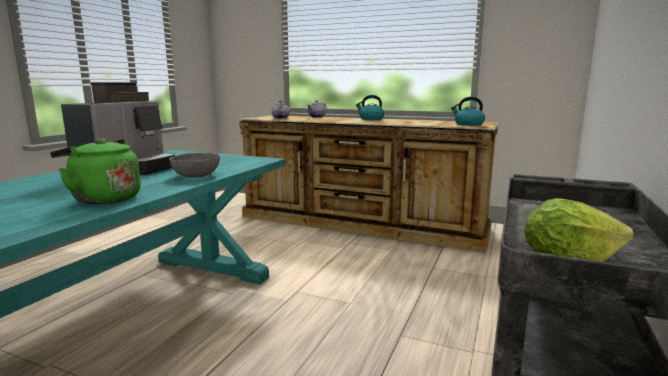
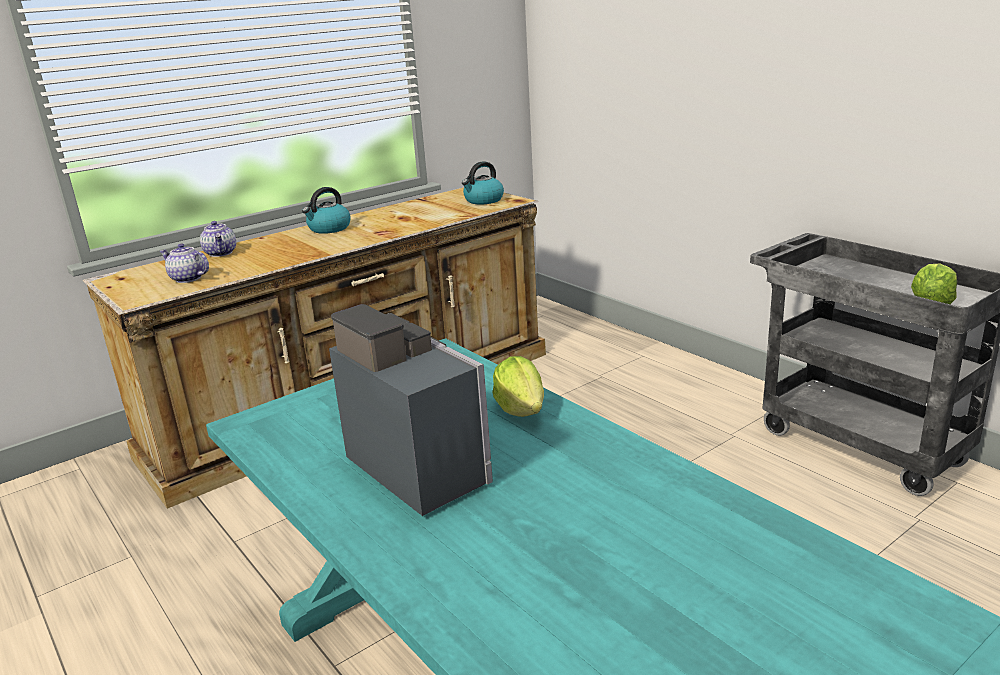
camera: 60 degrees left, 10 degrees up
green kettle [50,138,141,204] -> none
grey bowl [169,153,220,178] -> lettuce [493,356,544,417]

